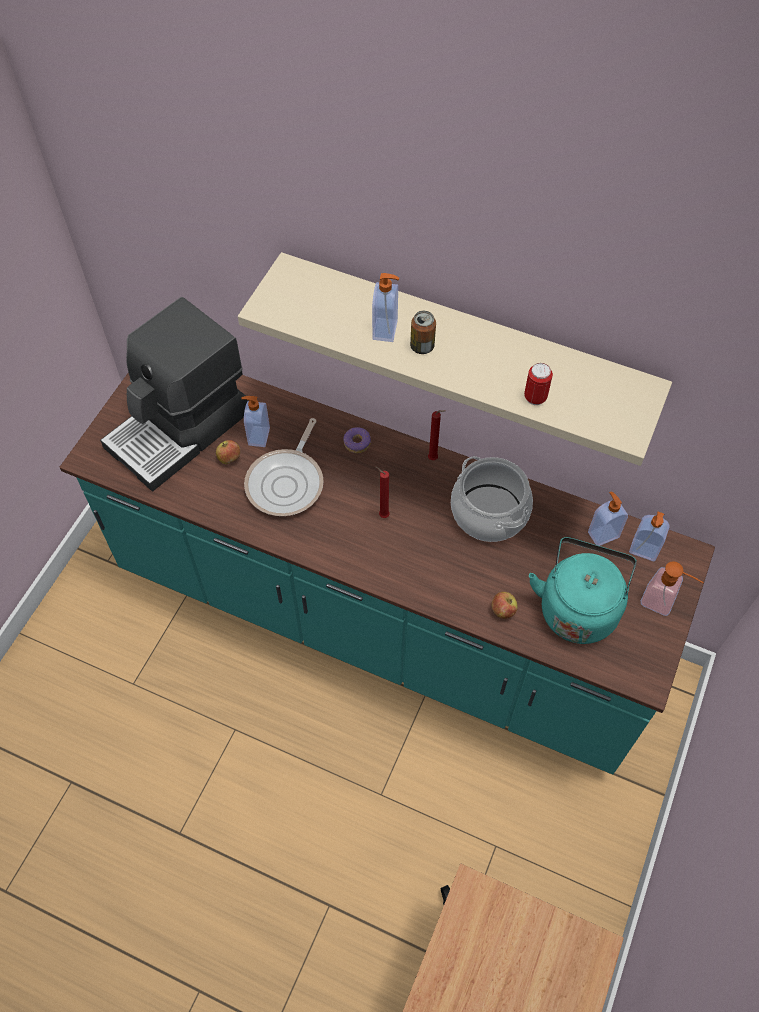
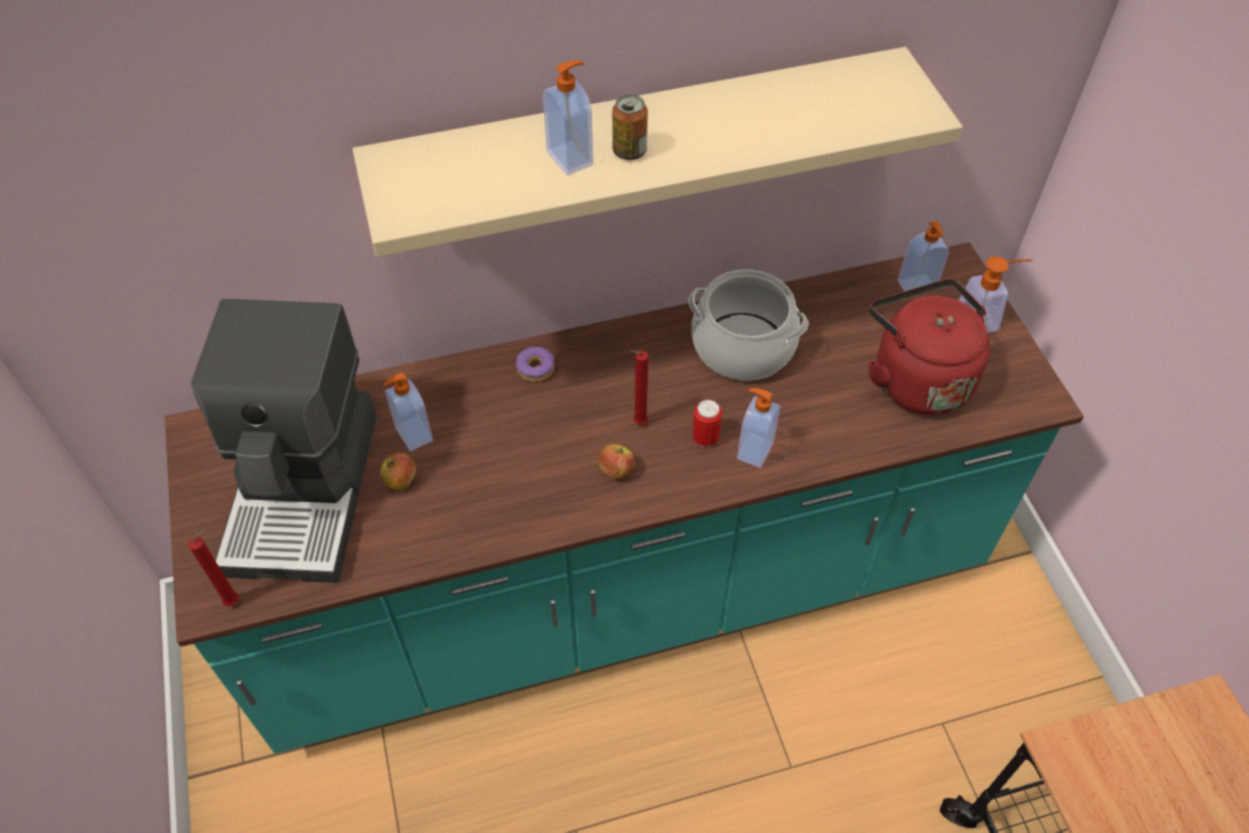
camera: 40 degrees left, 5 degrees down
frying pan [244,418,324,516] -> none
red candle [428,410,446,460] -> red candle moved to [188,529,239,606]
apple [491,592,518,619] -> apple moved to [598,444,635,479]
can [524,363,553,405] -> can moved to [692,399,722,447]
turquoise kettle [529,537,637,644] -> red kettle [869,279,990,415]
soap dispenser [588,491,628,546] -> soap dispenser moved to [737,388,780,468]

